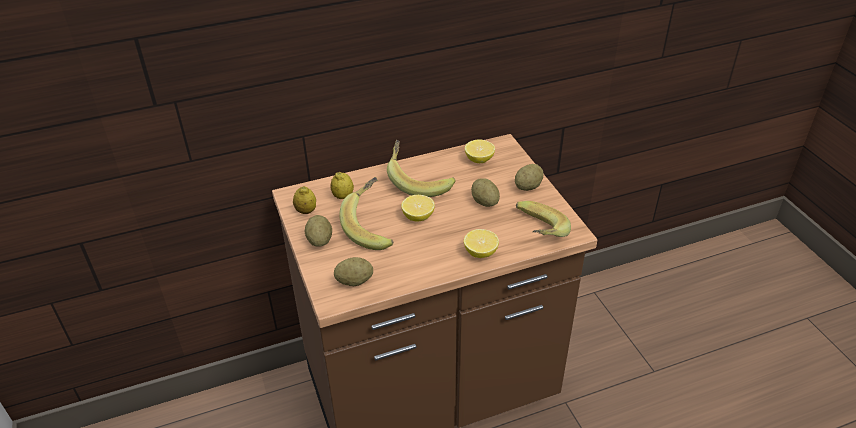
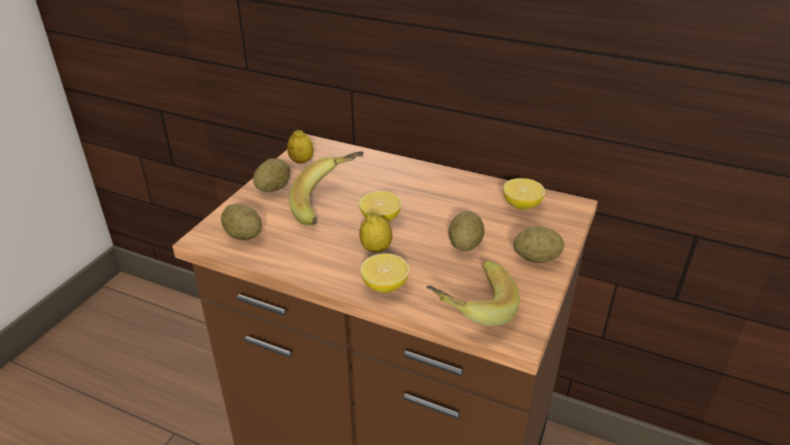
camera: 45 degrees right, 5 degrees down
lemon [330,172,354,199] -> lemon moved to [359,212,392,253]
banana [387,140,456,197] -> none

